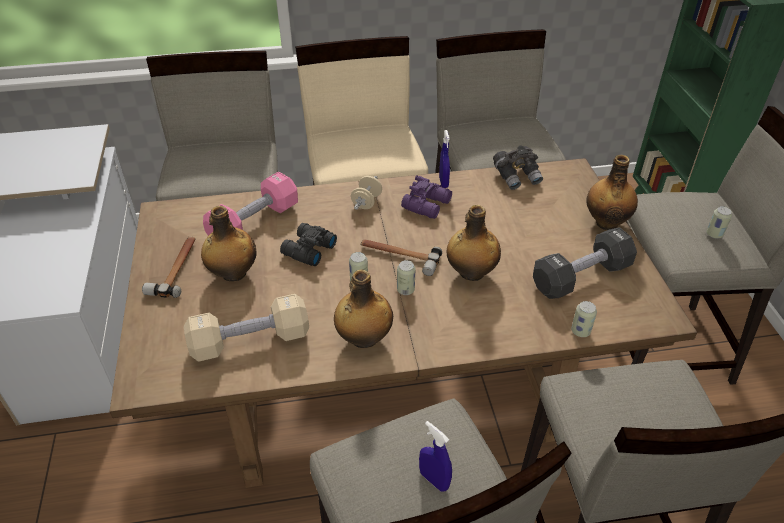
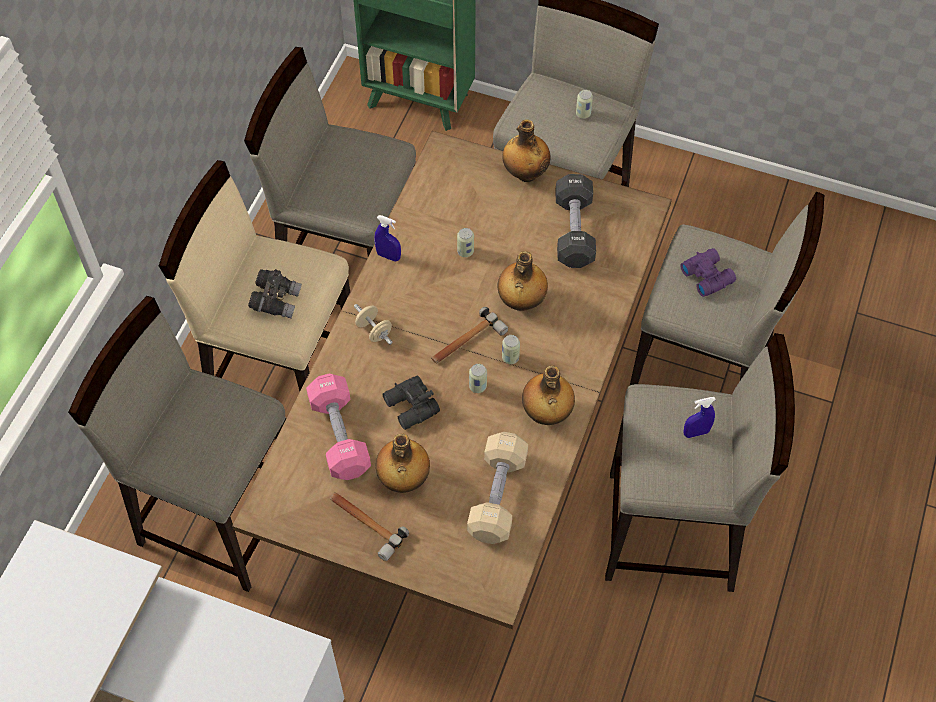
camera: 60 degrees left, 15 degrees up
purple binoculars [401,175,452,219] -> purple binoculars moved to [680,248,736,297]
grey binoculars [493,145,543,190] -> grey binoculars moved to [248,269,302,318]
can [571,301,597,337] -> can moved to [457,228,474,257]

